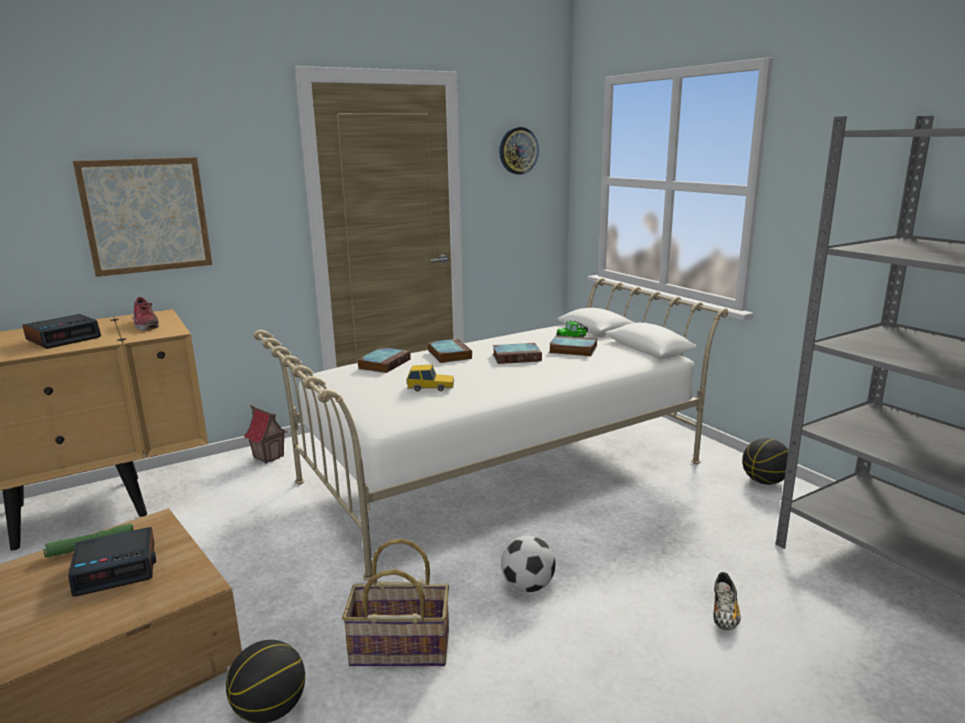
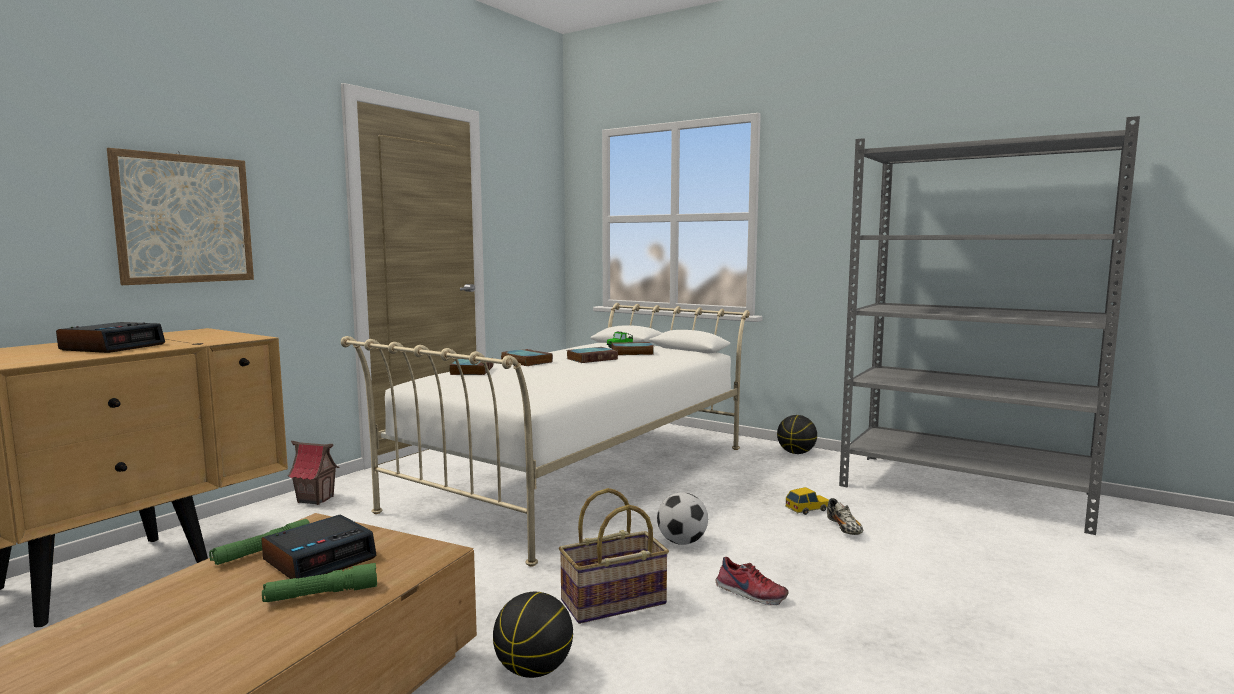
camera: 25 degrees left, 10 degrees down
shoe [133,297,159,330] -> shoe moved to [716,557,789,605]
toy car [407,365,454,392] -> toy car moved to [785,487,829,515]
wall clock [499,127,539,175] -> none
none -> green flashlight [262,563,377,602]

